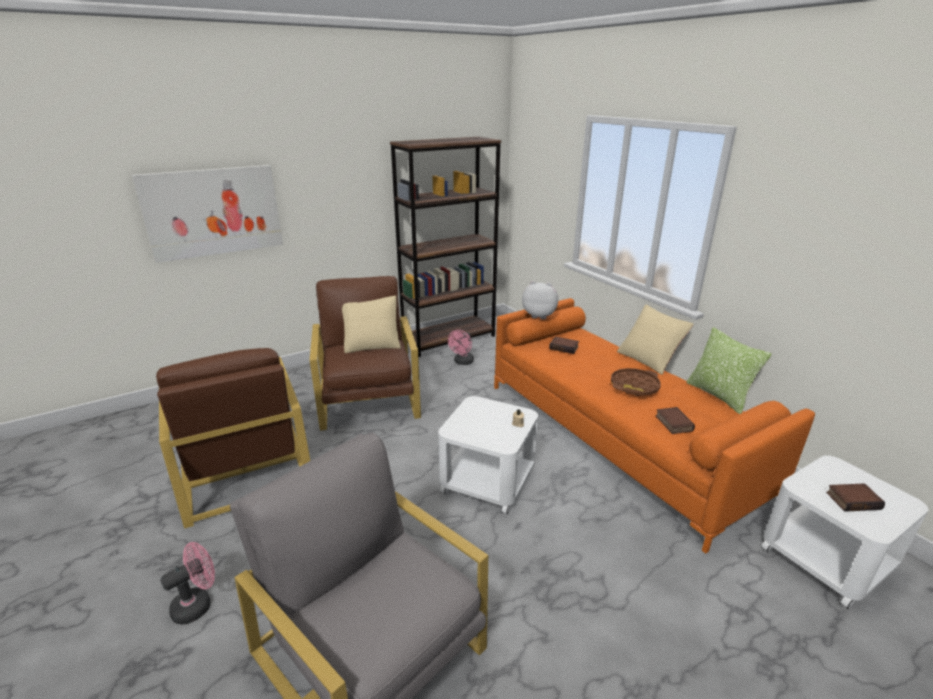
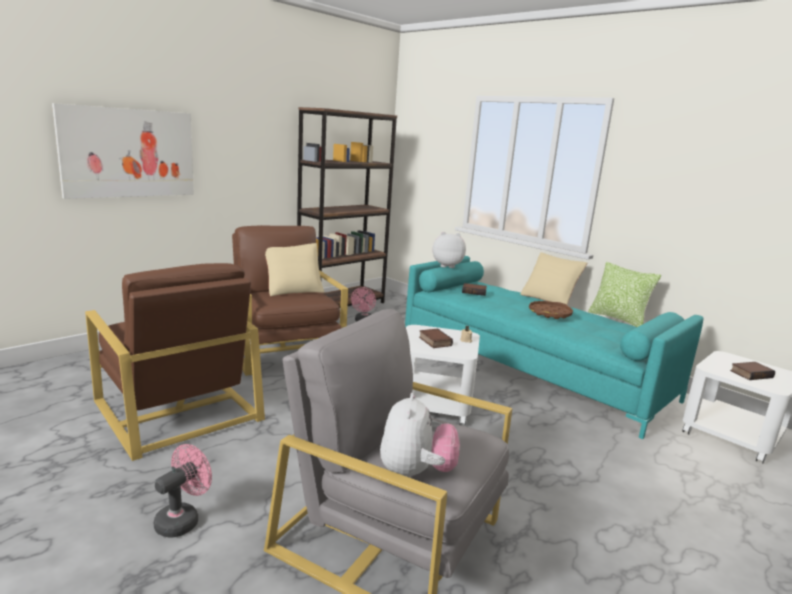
camera: 15 degrees left, 10 degrees down
orange sofa [494,298,815,554] -> turquoise sofa [405,256,704,439]
book [656,407,695,434] -> book moved to [419,329,453,348]
none -> plush toy [380,393,460,478]

